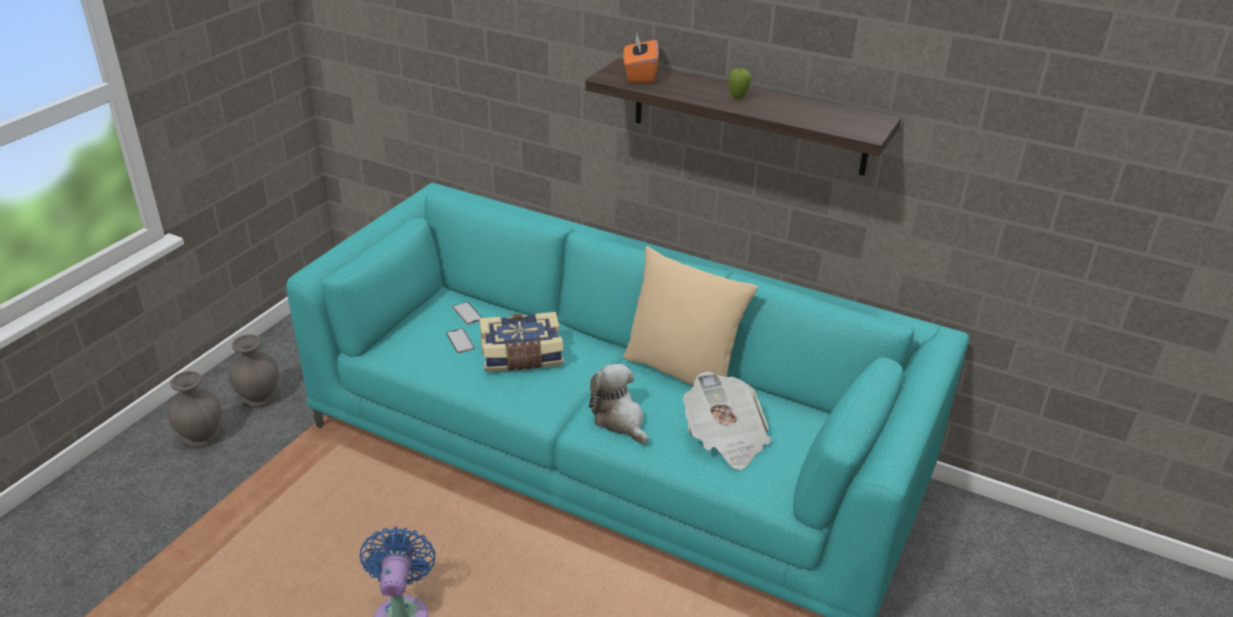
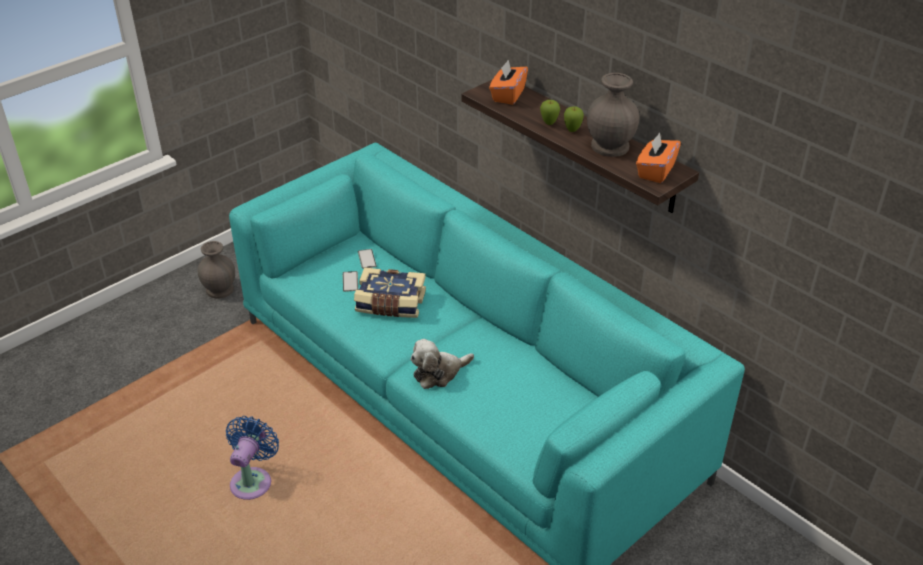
camera: 20 degrees right, 5 degrees up
grey vase [168,371,222,448] -> grey vase moved to [587,73,640,157]
plush toy [589,364,648,444] -> plush toy turned 105 degrees counterclockwise [410,339,474,389]
beige pillow [623,246,758,386] -> none
newspaper [683,371,772,470] -> none
none -> apple [540,100,560,125]
none -> orange tissue box [636,133,681,183]

